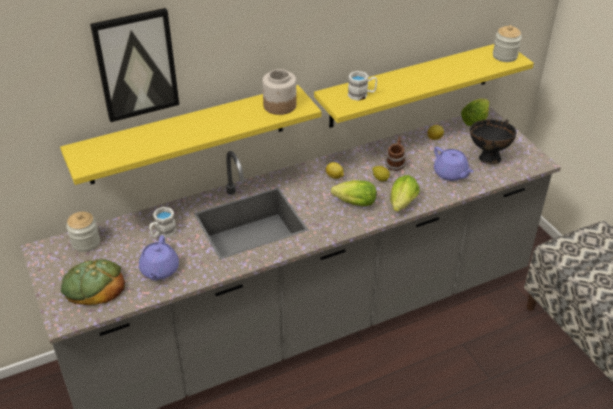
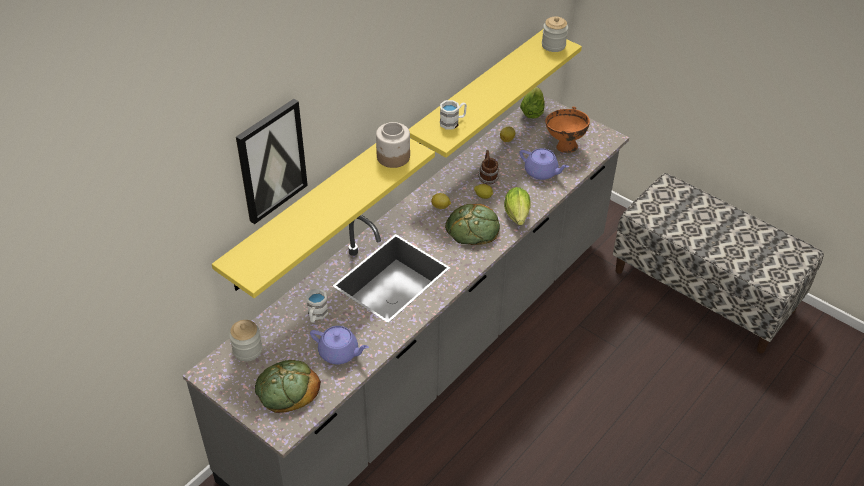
camera: 25 degrees left, 5 degrees up
purple teapot [139,235,179,281] -> purple teapot turned 45 degrees counterclockwise [310,326,369,364]
lettuce [331,180,377,207] -> bread [445,204,500,245]
black bowl [470,119,516,164] -> orange bowl [545,106,590,153]

